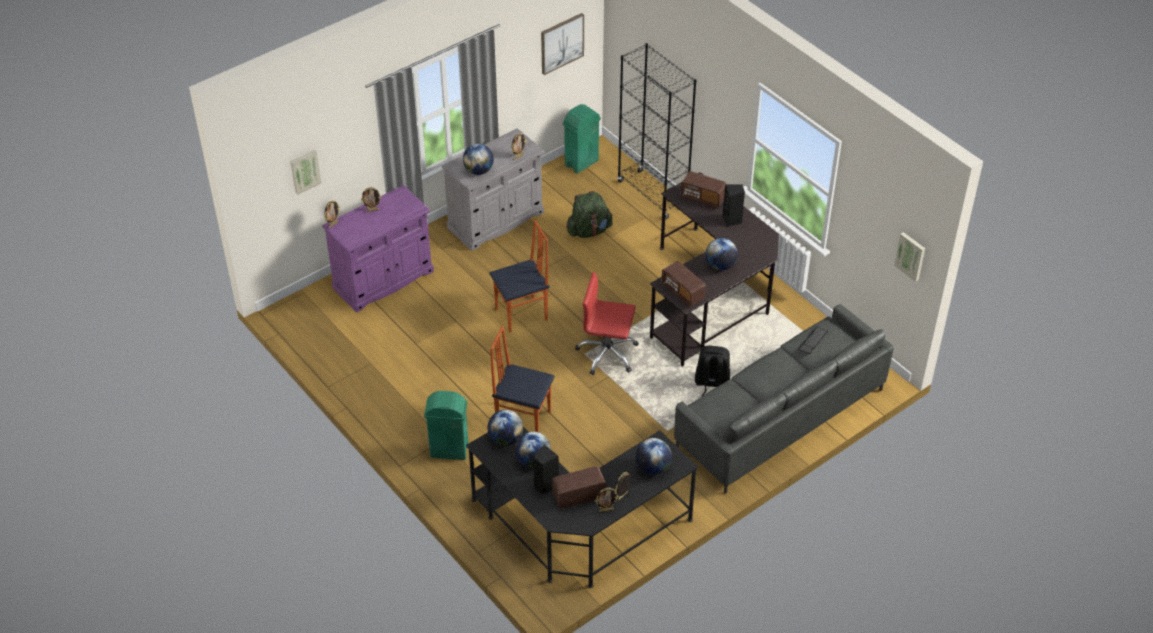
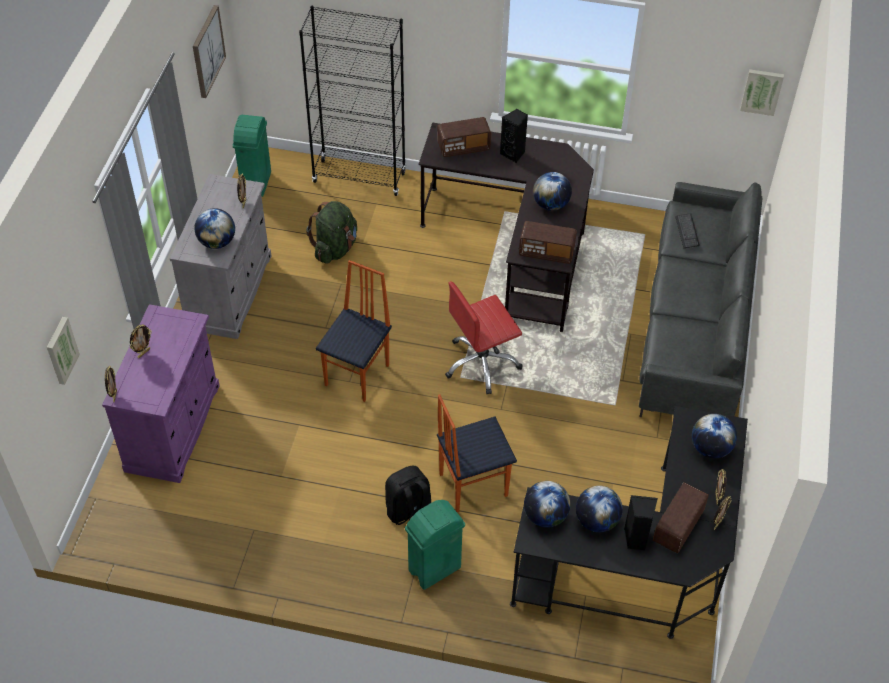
camera: 40 degrees left, 5 degrees up
black backpack [695,346,730,396] -> black backpack moved to [385,466,431,525]

